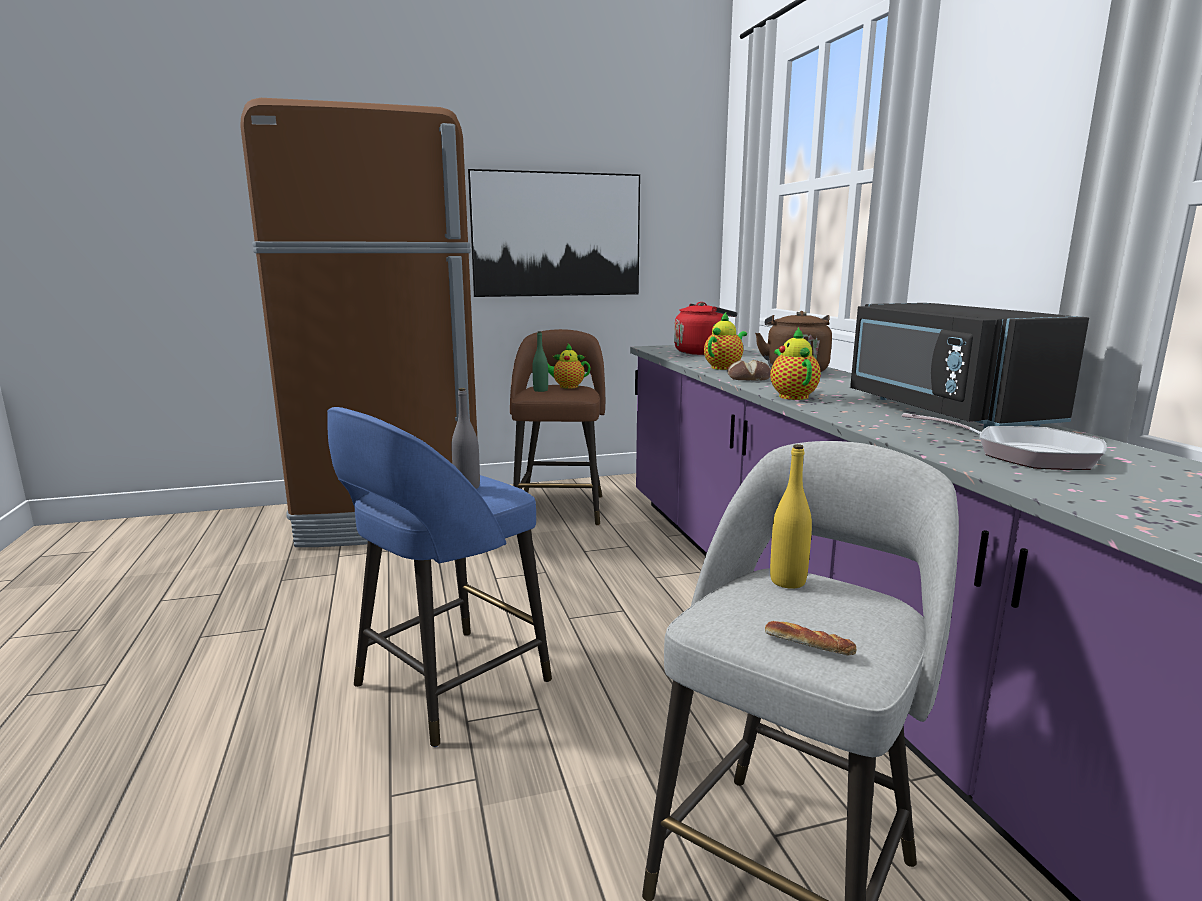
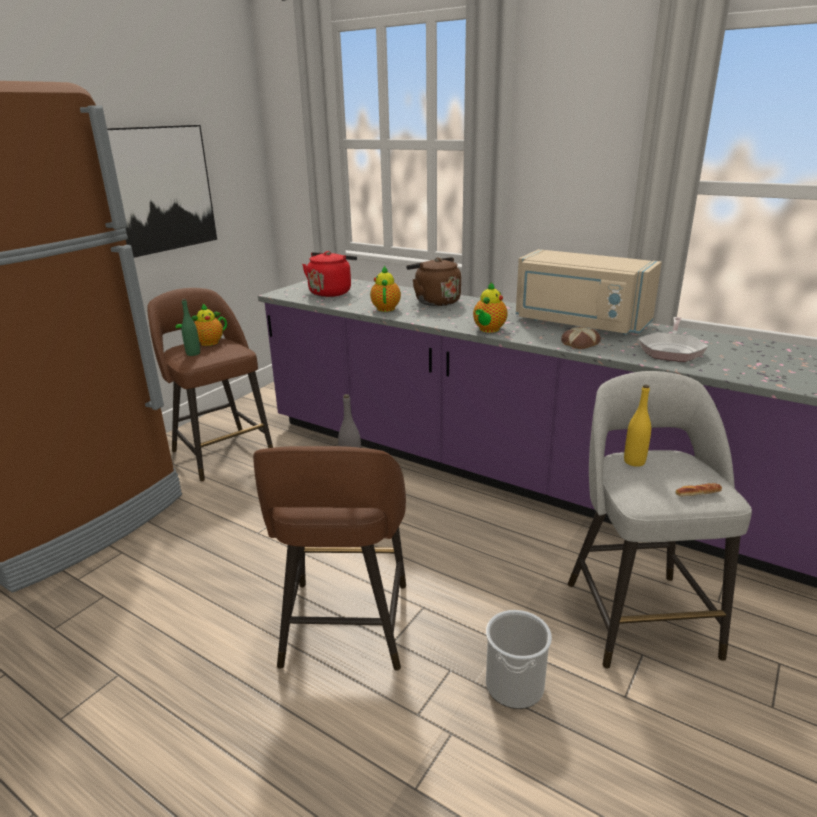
camera: 40 degrees left, 10 degrees up
blue stool [327,407,552,747] -> brown stool [253,446,406,670]
bread [728,360,771,381] -> bread moved to [561,327,601,349]
teapot [770,327,821,400] -> teapot turned 105 degrees counterclockwise [473,282,508,333]
black microwave [850,303,1089,429] -> beige microwave [516,249,662,335]
frying pan [902,413,1107,470] -> frying pan turned 120 degrees clockwise [638,317,708,362]
none -> bucket [486,610,552,709]

